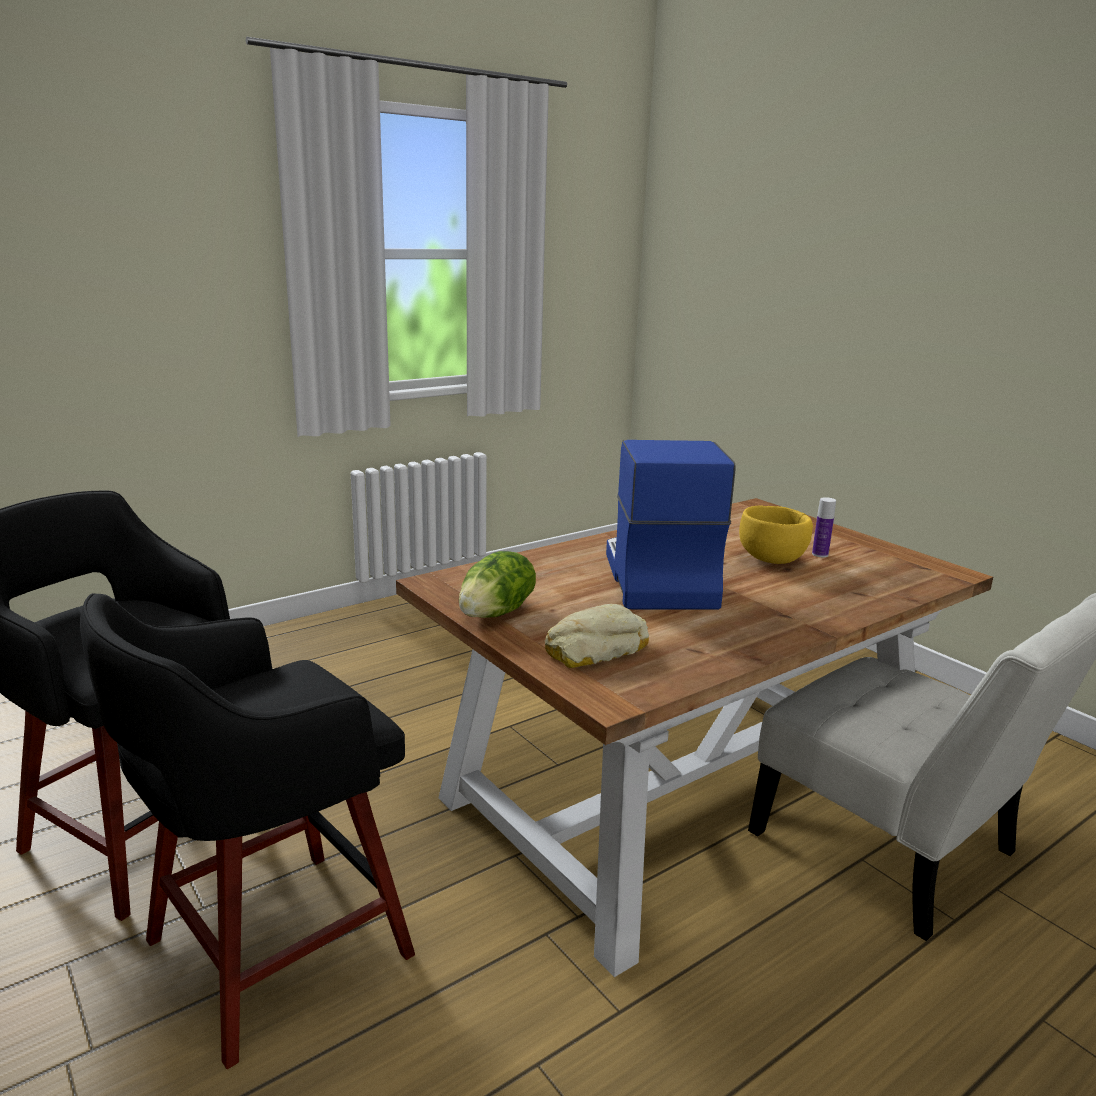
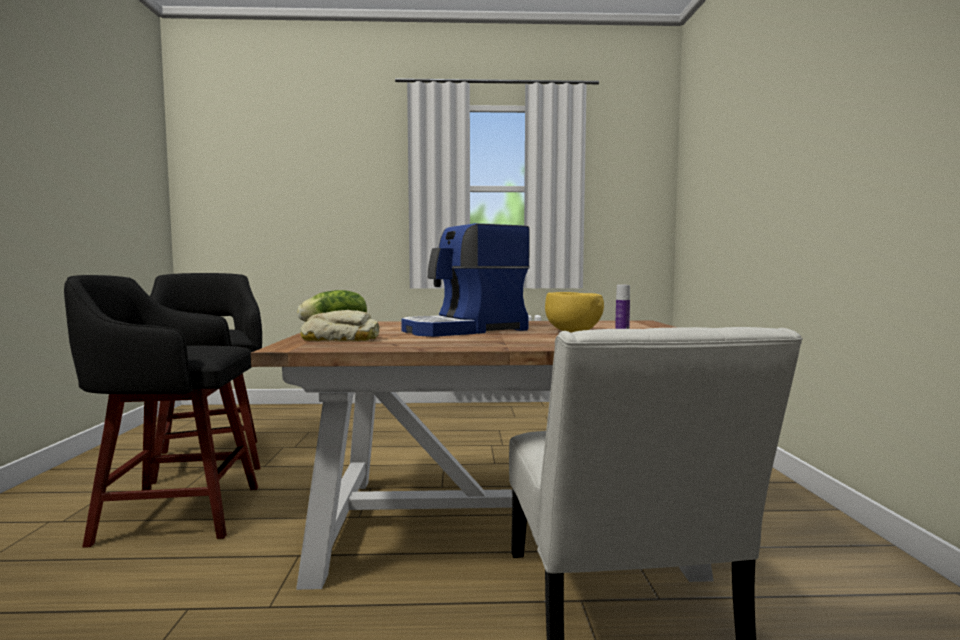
camera: 35 degrees right, 15 degrees down
coffee machine [606,440,735,610] -> coffee machine turned 150 degrees counterclockwise [401,223,530,337]

